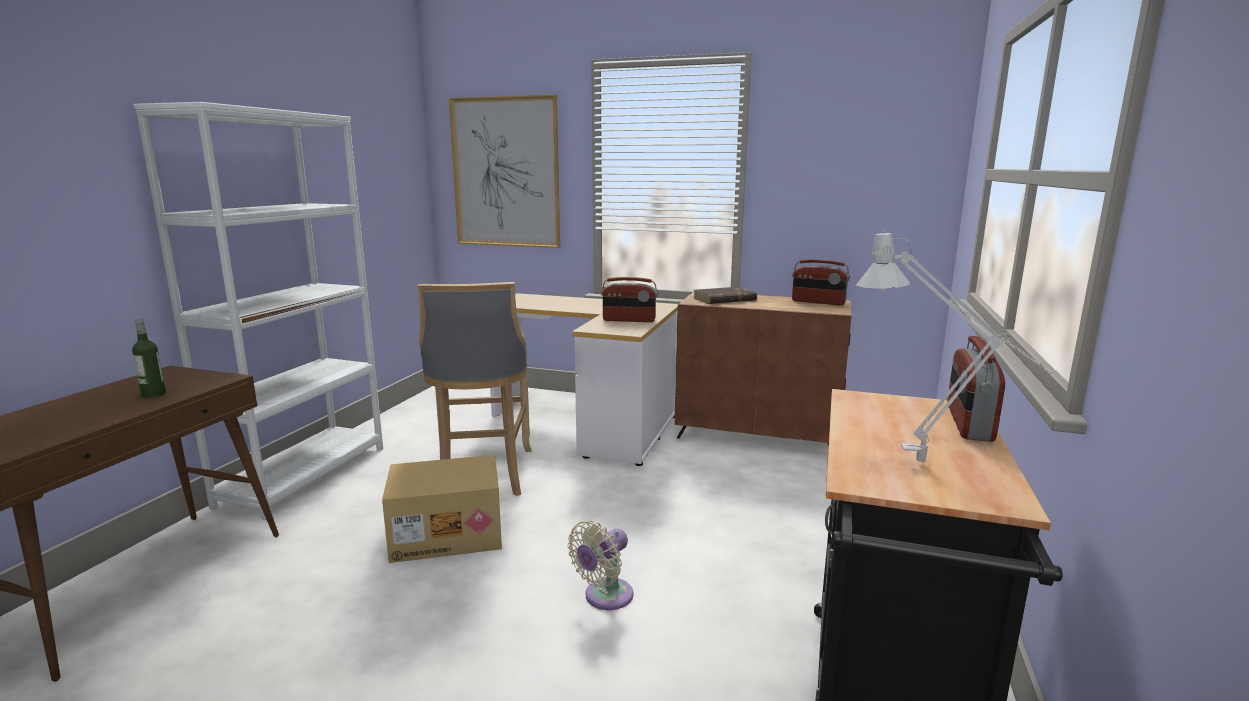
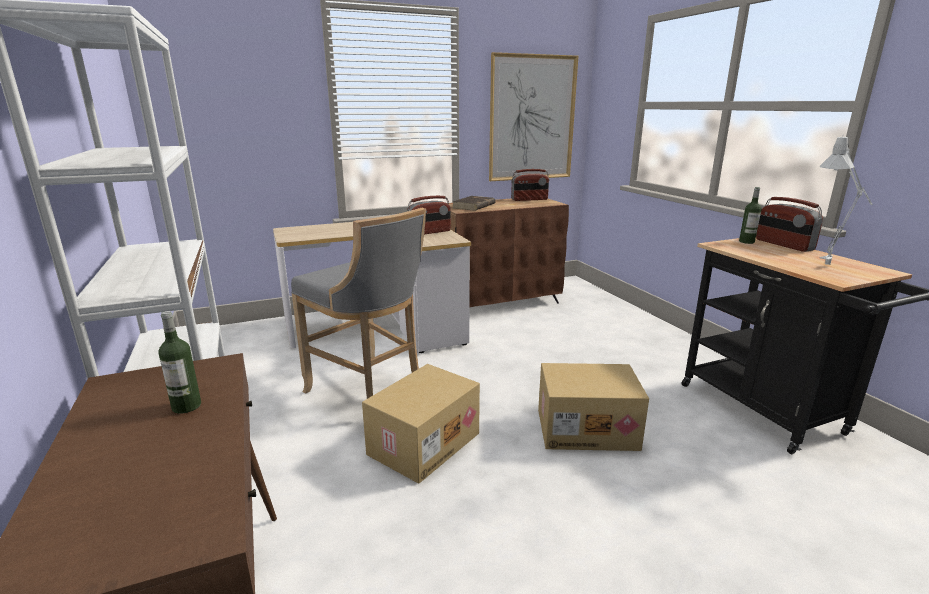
camera: 40 degrees left, 5 degrees up
picture [449,95,560,248] -> picture moved to [489,52,579,181]
beige fan [567,521,633,610] -> cardboard box [538,363,649,451]
none -> bottle [739,187,762,244]

